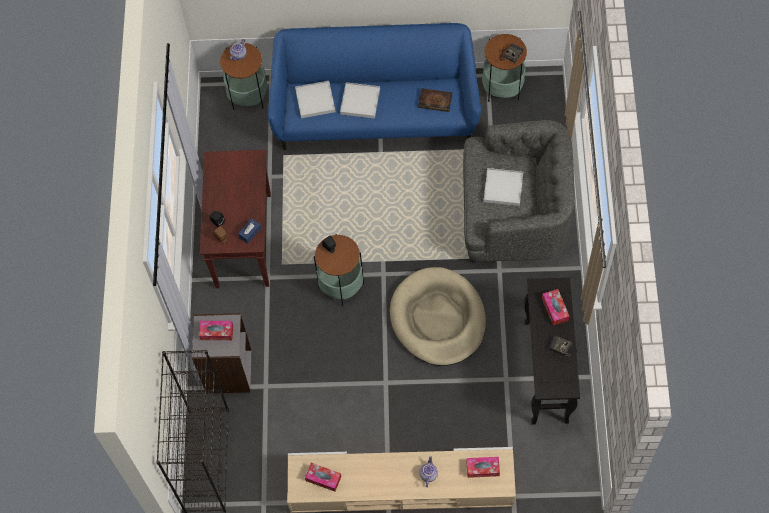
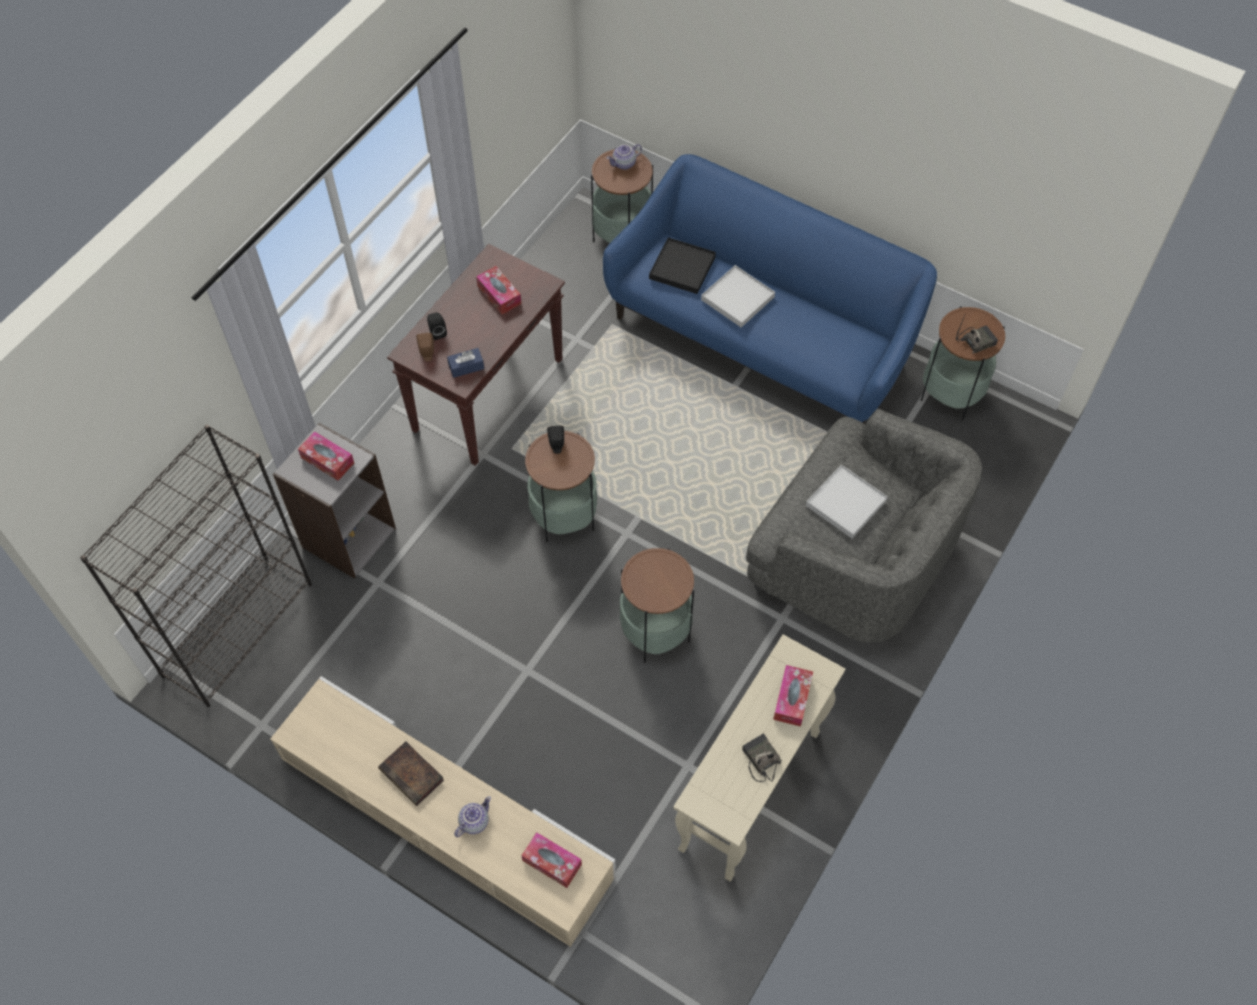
camera: 30 degrees right, 5 degrees down
white tray [295,81,335,118] -> black tray [649,237,716,294]
tissue box [305,463,341,492] -> tissue box moved to [476,266,522,314]
beige dog bed [390,267,486,366] -> side table [620,548,694,663]
book [418,88,452,112] -> book moved to [378,741,444,806]
black console table [524,278,580,425] -> beige console table [673,634,845,882]

